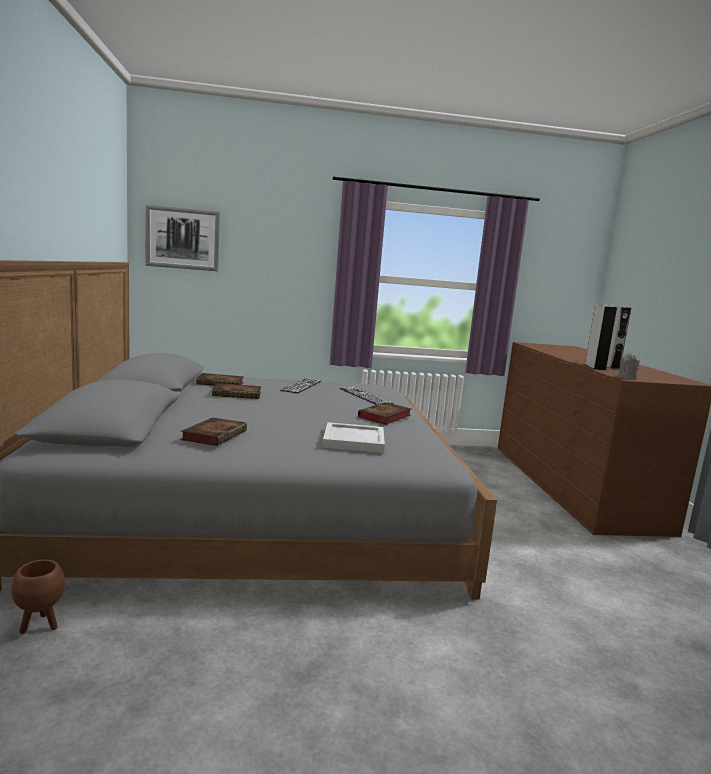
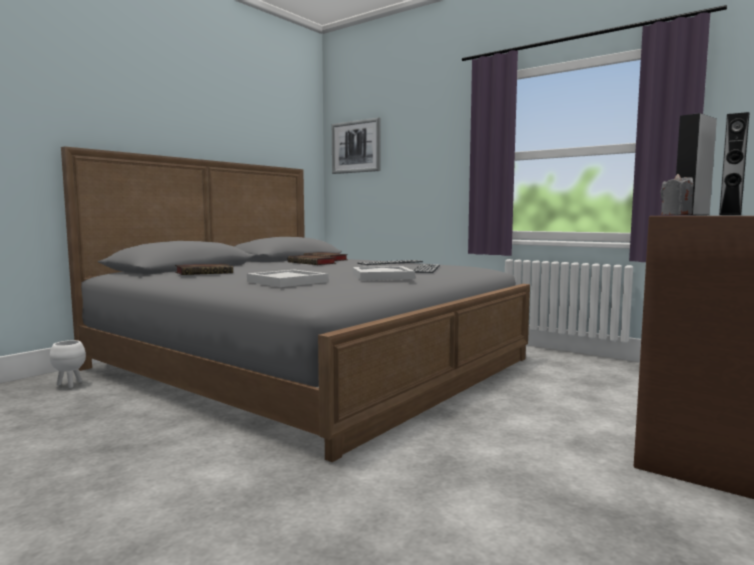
camera: 45 degrees right, 5 degrees down
brown planter [11,559,65,634] -> white planter [50,340,86,388]
book [358,402,411,425] -> white tray [353,266,415,280]

